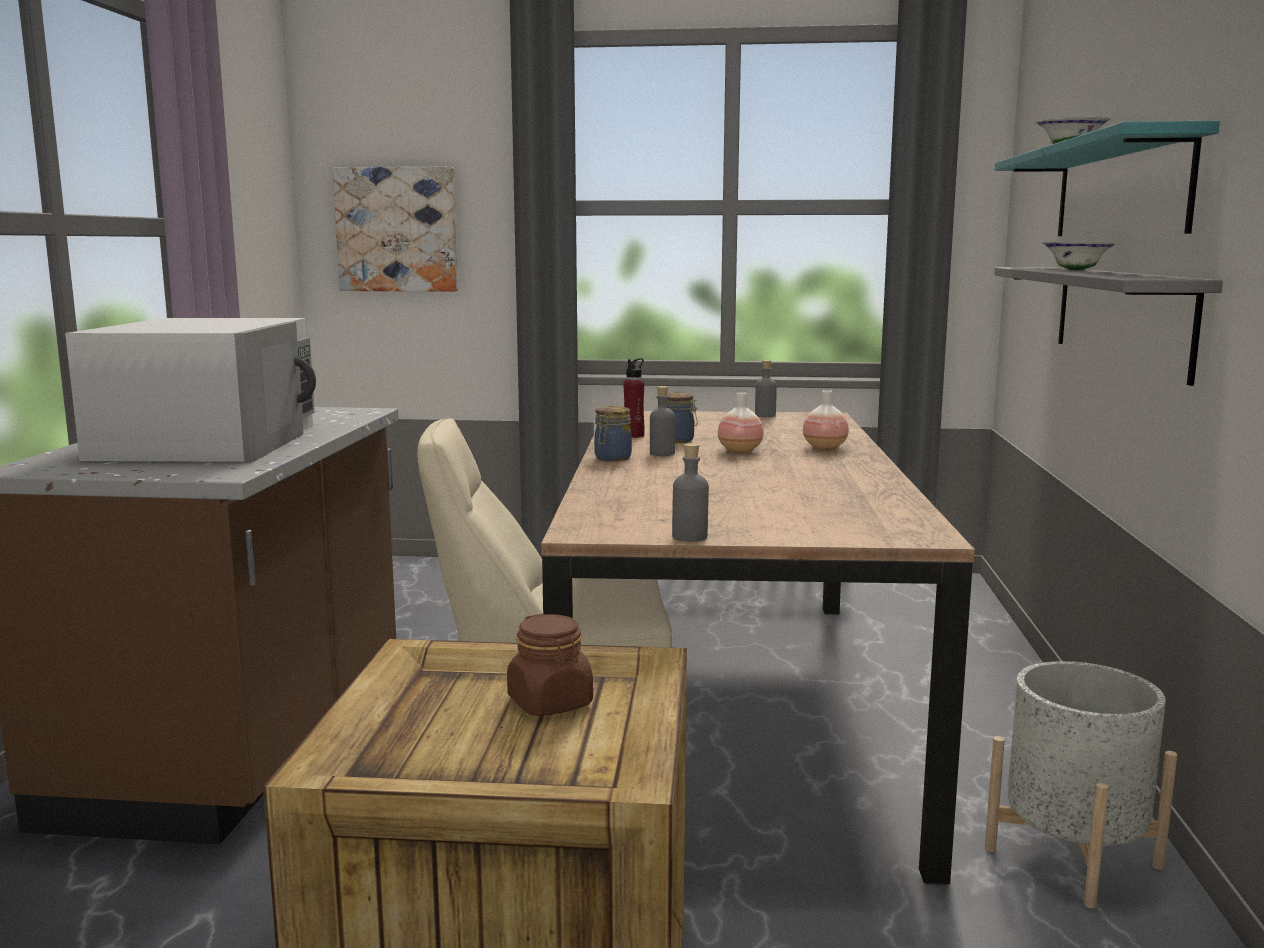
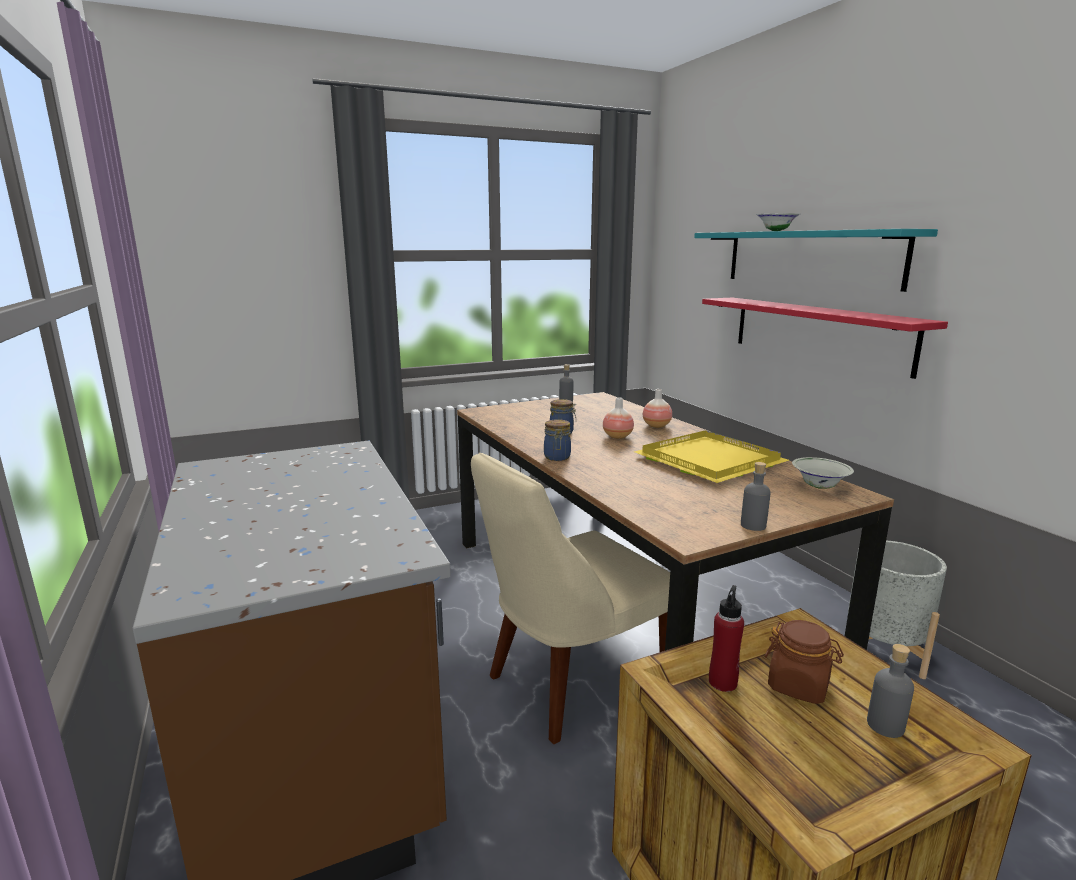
camera: 30 degrees left, 5 degrees up
white microwave [65,318,316,462] -> none
picture [333,167,458,292] -> none
red bottle [623,358,645,438] -> red bottle moved to [709,585,744,692]
grey bottle [650,386,675,456] -> grey bottle moved to [867,644,914,738]
grey shelf [994,267,1223,386] -> red shelf [702,298,948,379]
white bowl [1042,242,1117,270] -> white bowl moved to [792,457,854,489]
none -> yellow tray [634,430,789,483]

